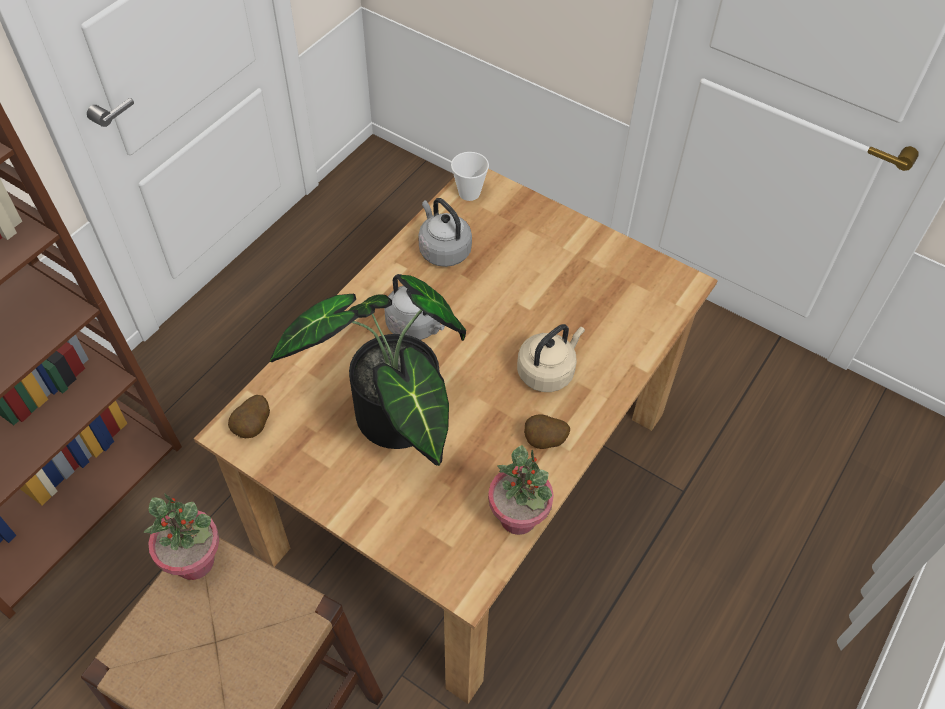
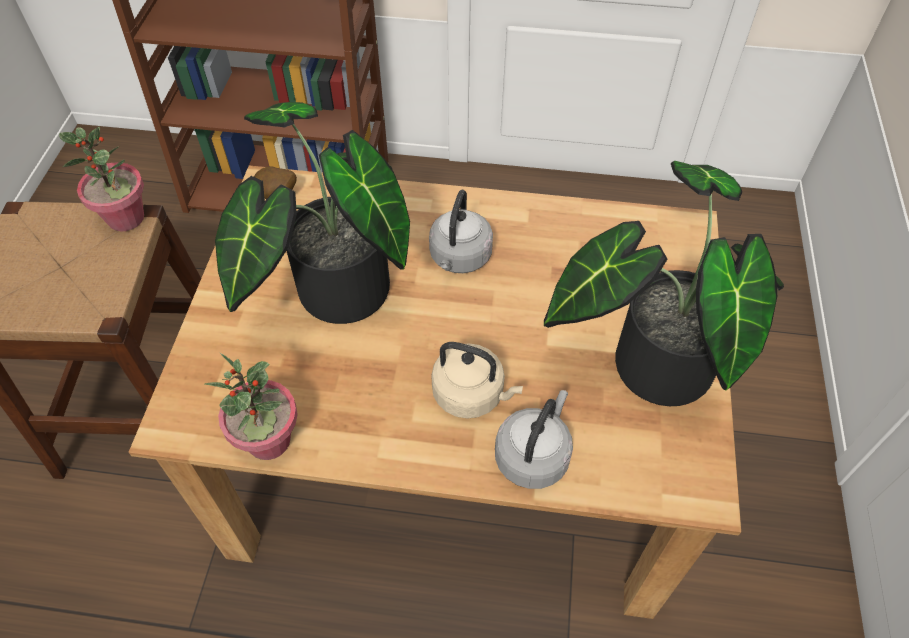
camera: 65 degrees right, 0 degrees up
grey kettle [418,198,472,267] -> grey kettle moved to [495,390,573,489]
cup [451,152,489,201] -> none
potato [524,414,570,449] -> none
none -> potted plant [544,161,784,406]

